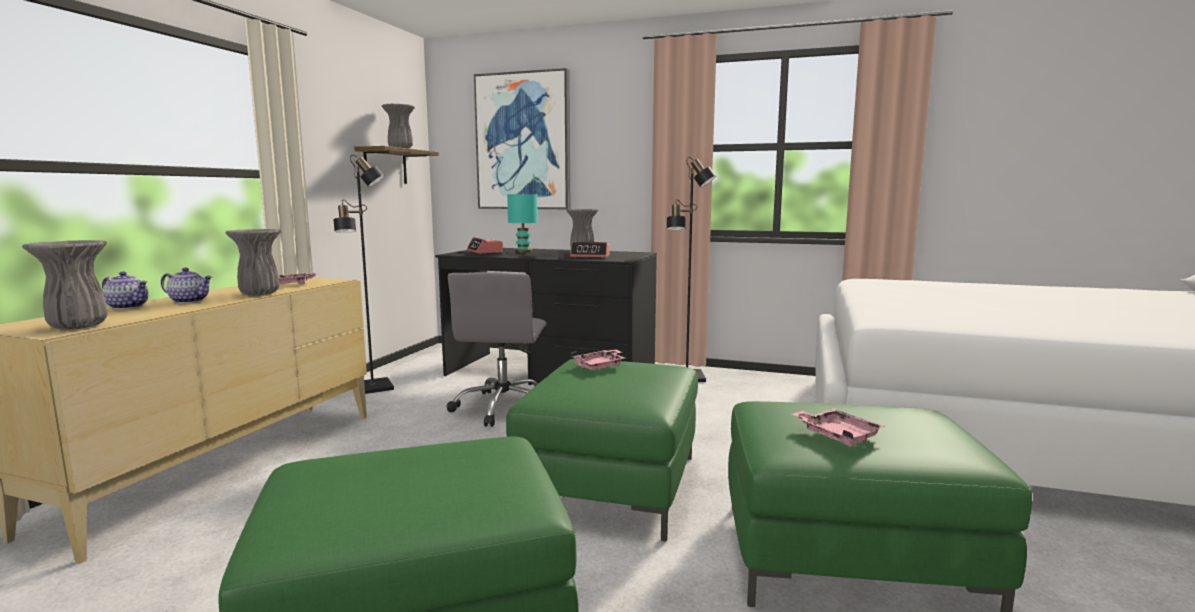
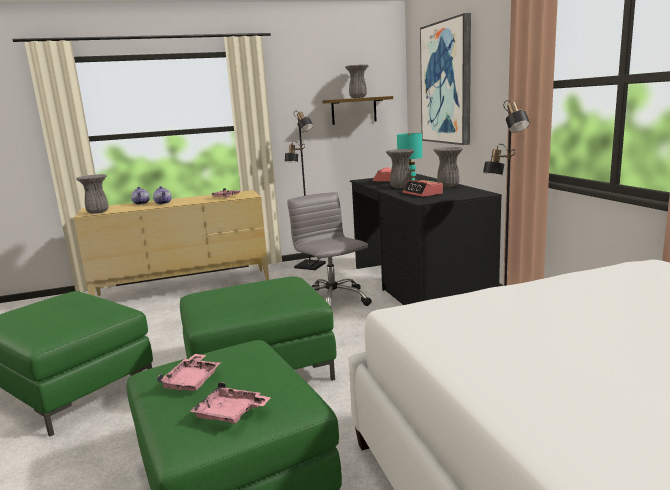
camera: 55 degrees right, 5 degrees up
grey vase [225,229,281,296] -> grey vase moved to [386,149,414,188]
grey office chair [446,272,547,427] -> grey office chair turned 90 degrees clockwise [287,192,372,307]
pink tray [571,350,625,370] -> pink tray moved to [189,382,271,424]

